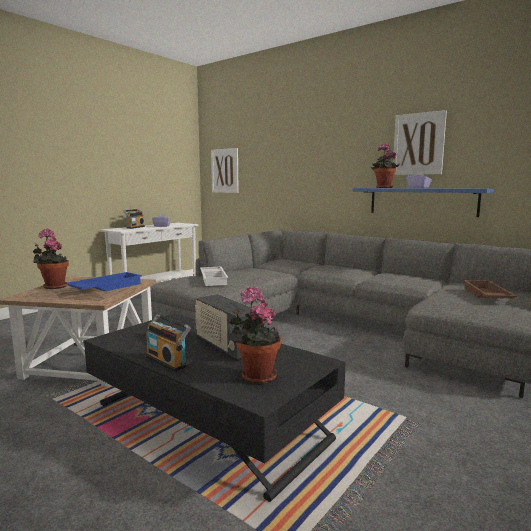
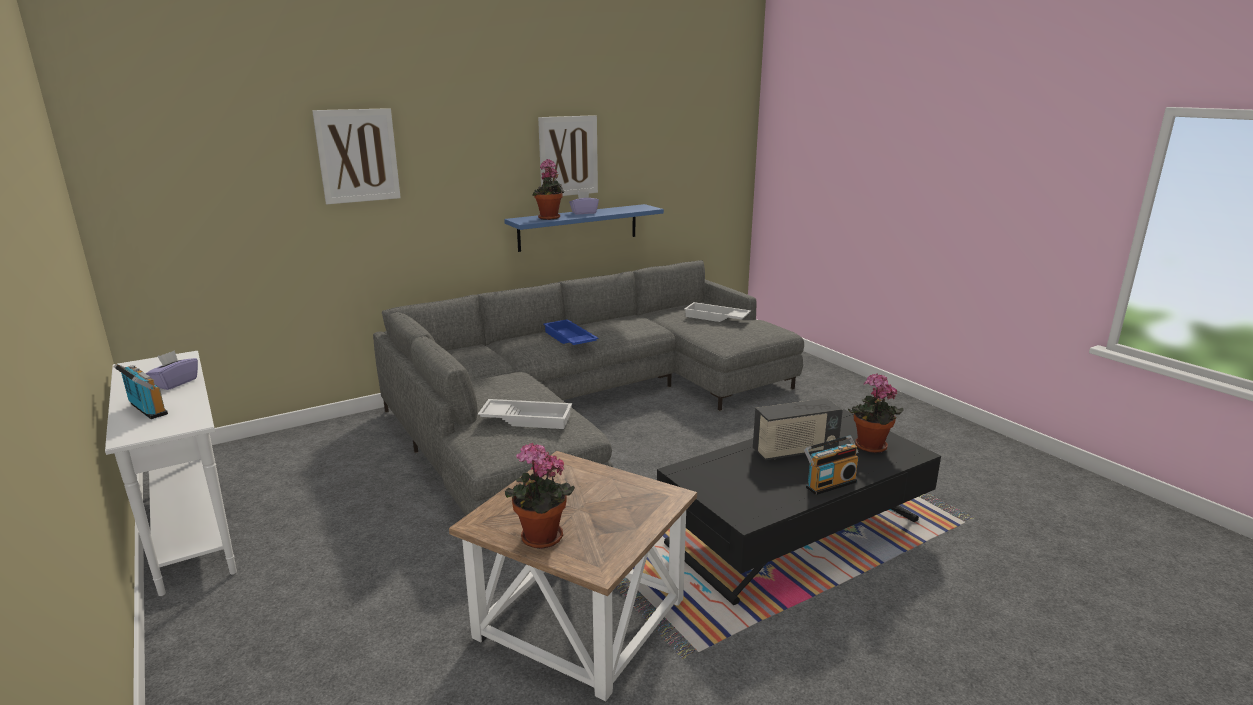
camera: 70 degrees left, 10 degrees up
blue tray [66,272,142,291] -> blue tray moved to [543,319,598,345]
picture [211,148,239,193] -> picture moved to [312,108,401,204]
brown tray [463,280,517,299] -> white tray [684,302,751,322]

